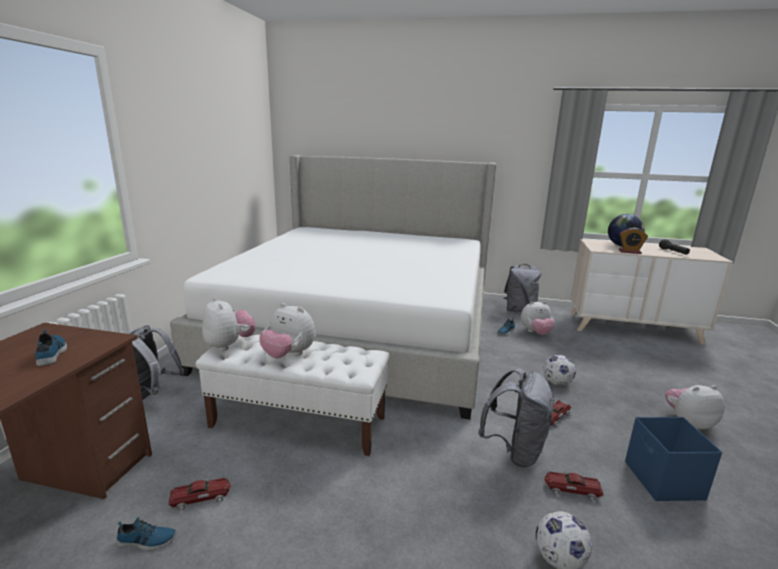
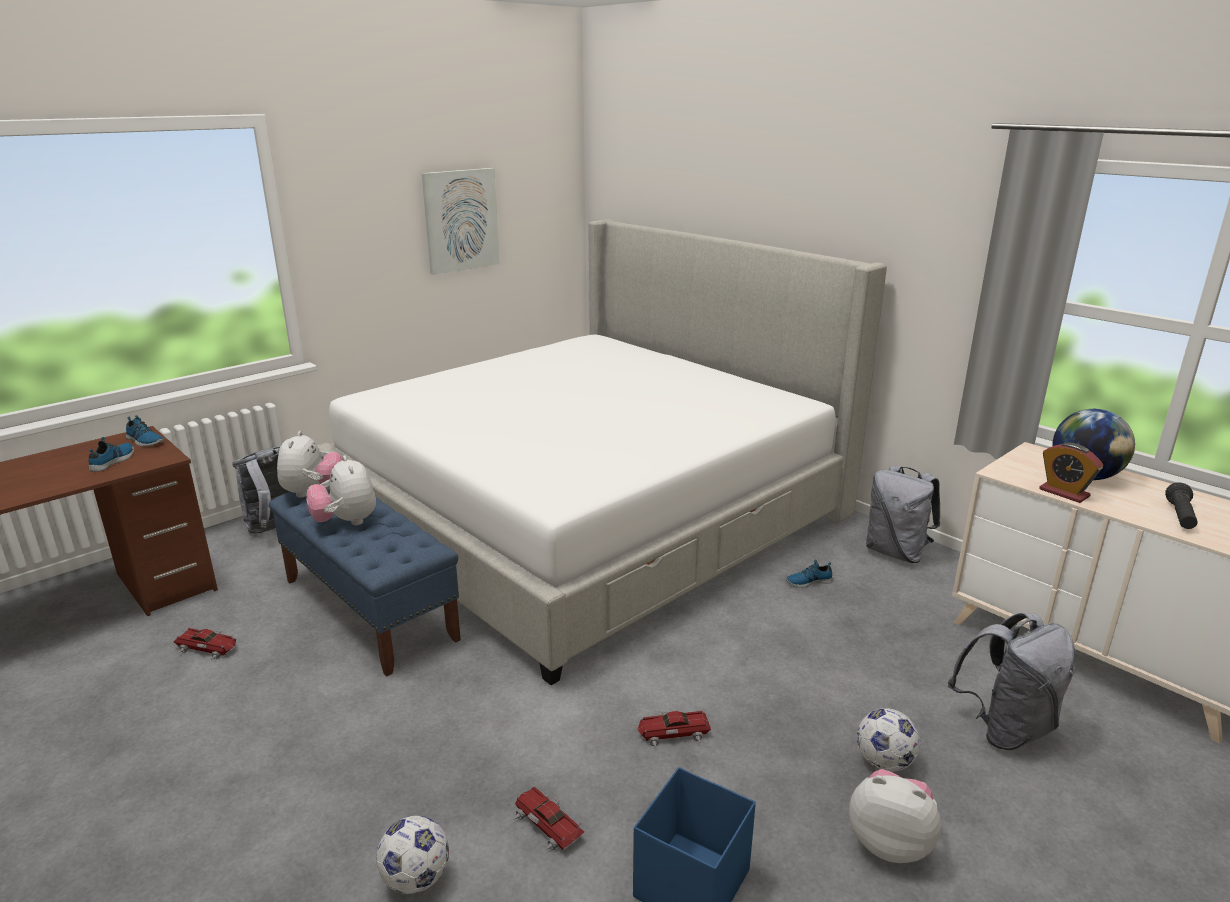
camera: 35 degrees right, 5 degrees up
shoe [116,517,177,551] -> shoe moved to [126,415,164,447]
white bench [196,335,389,456] -> blue bench [269,490,461,676]
grey backpack [478,369,554,467] -> grey backpack moved to [948,613,1075,750]
plush toy [521,301,555,335] -> none
football [543,355,576,386] -> football moved to [857,708,920,772]
none -> picture [422,168,500,275]

